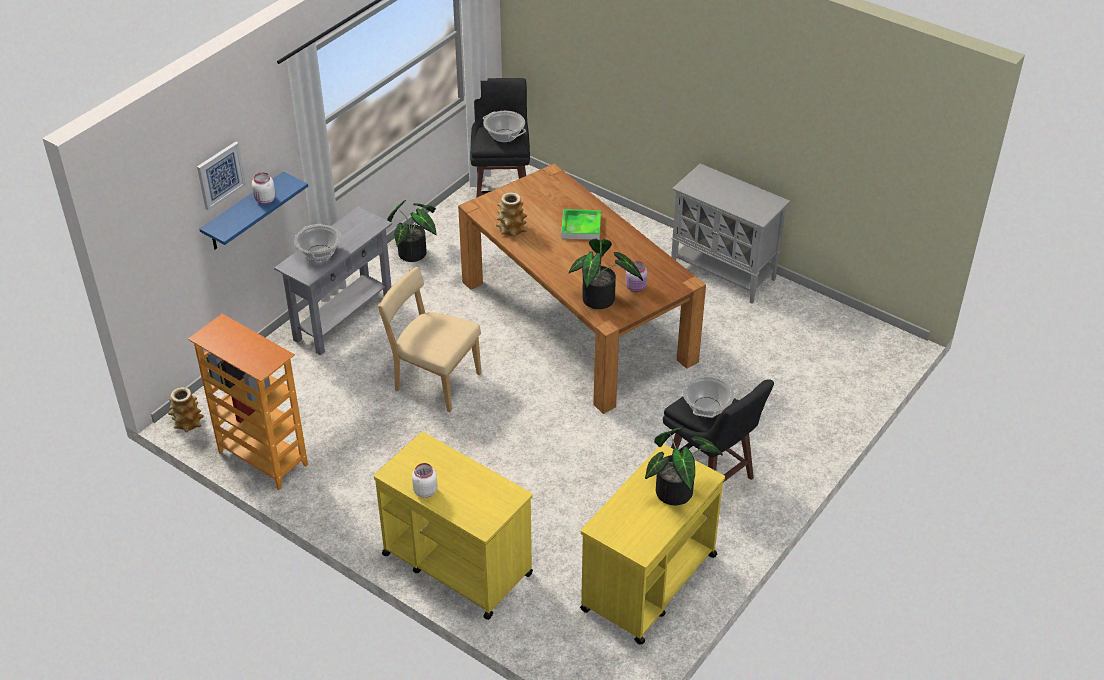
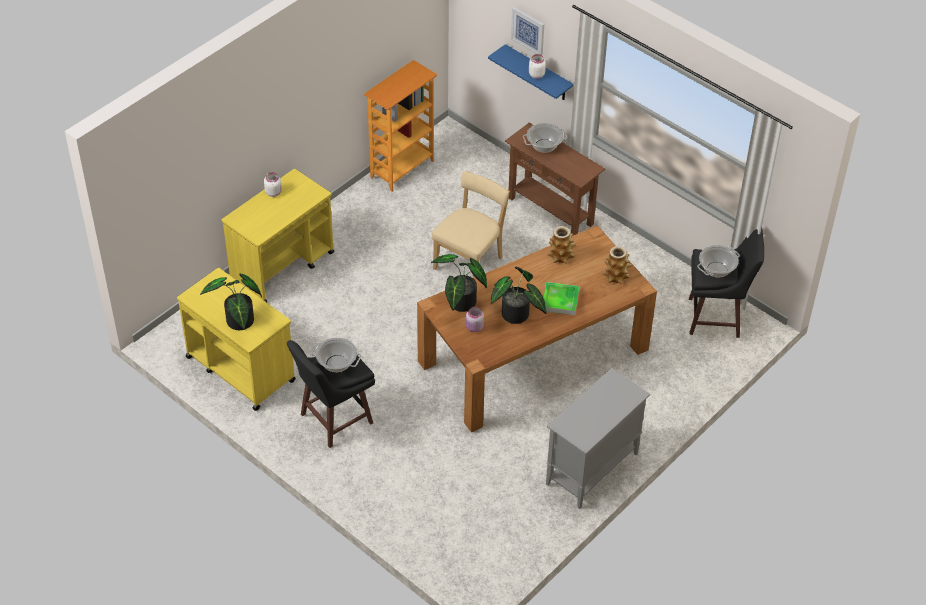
camera: 95 degrees right, 5 degrees up
vase [168,387,204,432] -> vase moved to [602,246,632,284]
grey console table [274,206,392,355] -> brown console table [505,122,605,235]
potted plant [387,200,437,262] -> potted plant moved to [491,267,547,324]

